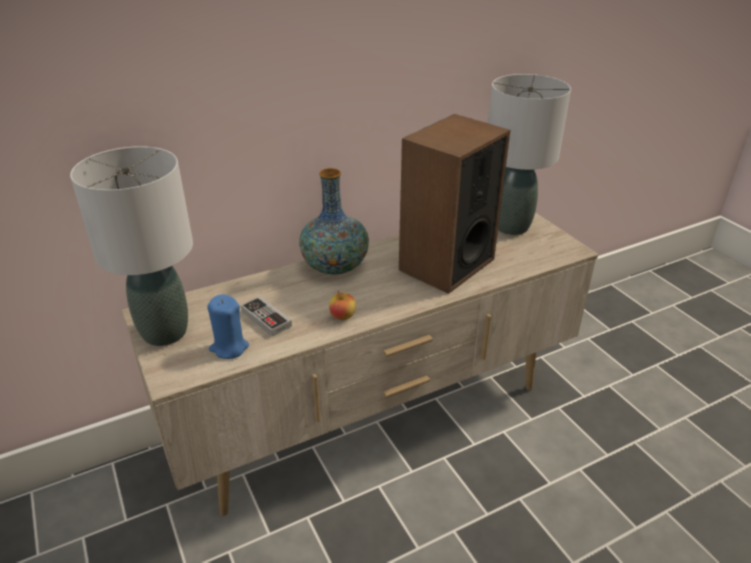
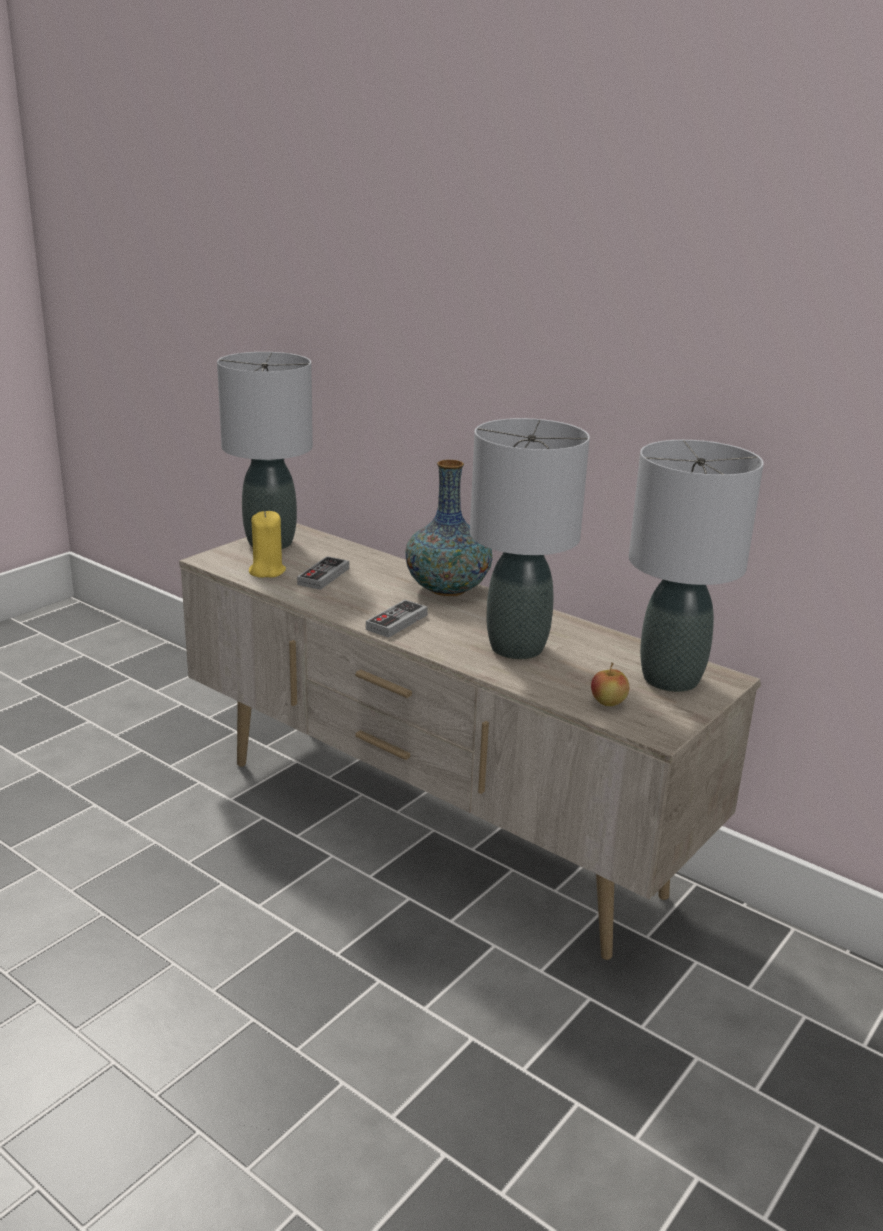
camera: 65 degrees right, 10 degrees down
blue candle [207,294,249,359] -> yellow candle [249,511,286,578]
apple [329,291,356,320] -> apple moved to [591,662,629,706]
speaker [399,114,510,294] -> grey table lamp [470,418,590,659]
none -> game controller [366,600,428,638]

